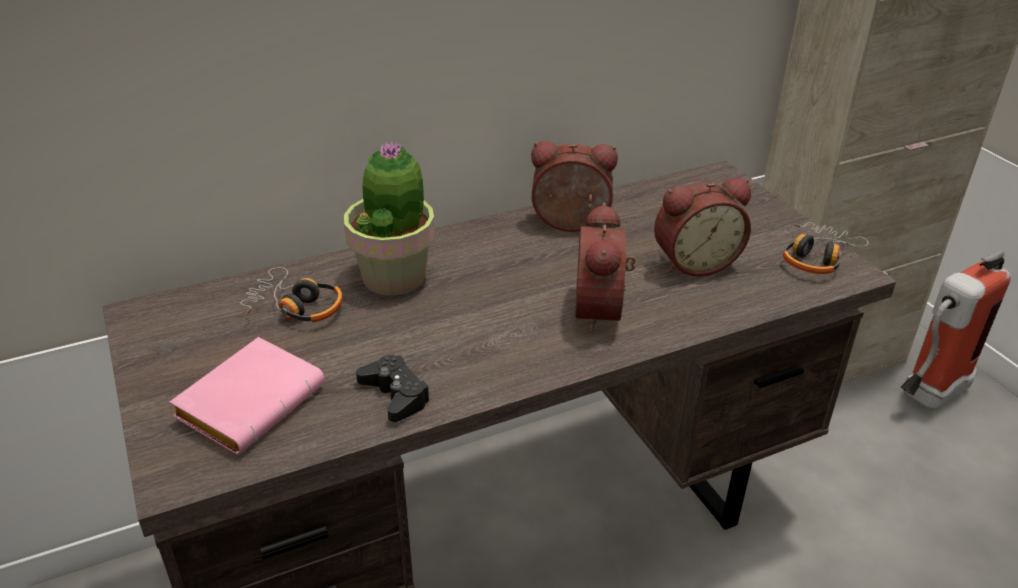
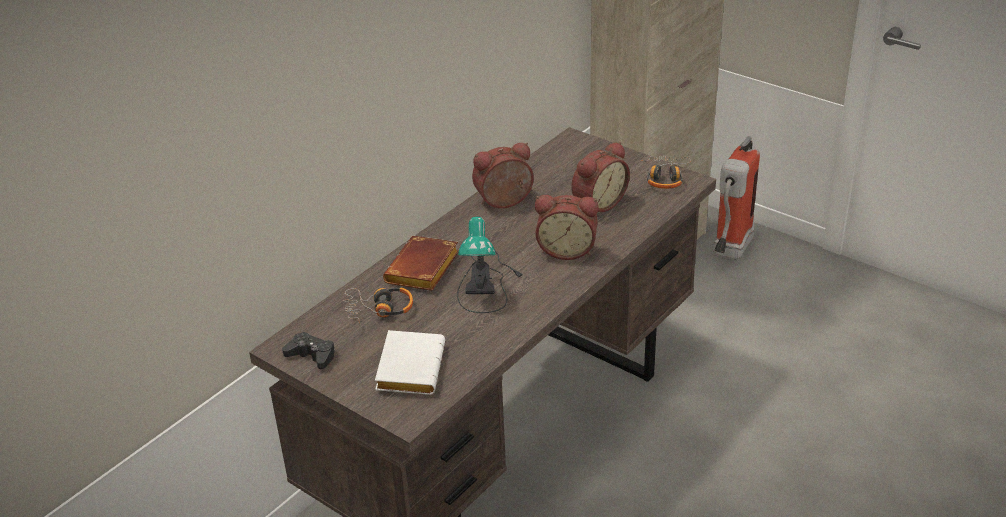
camera: 25 degrees left, 0 degrees up
pink book [169,337,325,455] -> white book [375,330,445,395]
potted plant [344,141,435,296] -> brown book [383,236,459,291]
black game controller [356,355,431,422] -> black game controller moved to [282,332,335,369]
alarm clock [575,203,636,333] -> alarm clock turned 60 degrees counterclockwise [535,195,599,260]
none -> table lamp [457,216,524,313]

